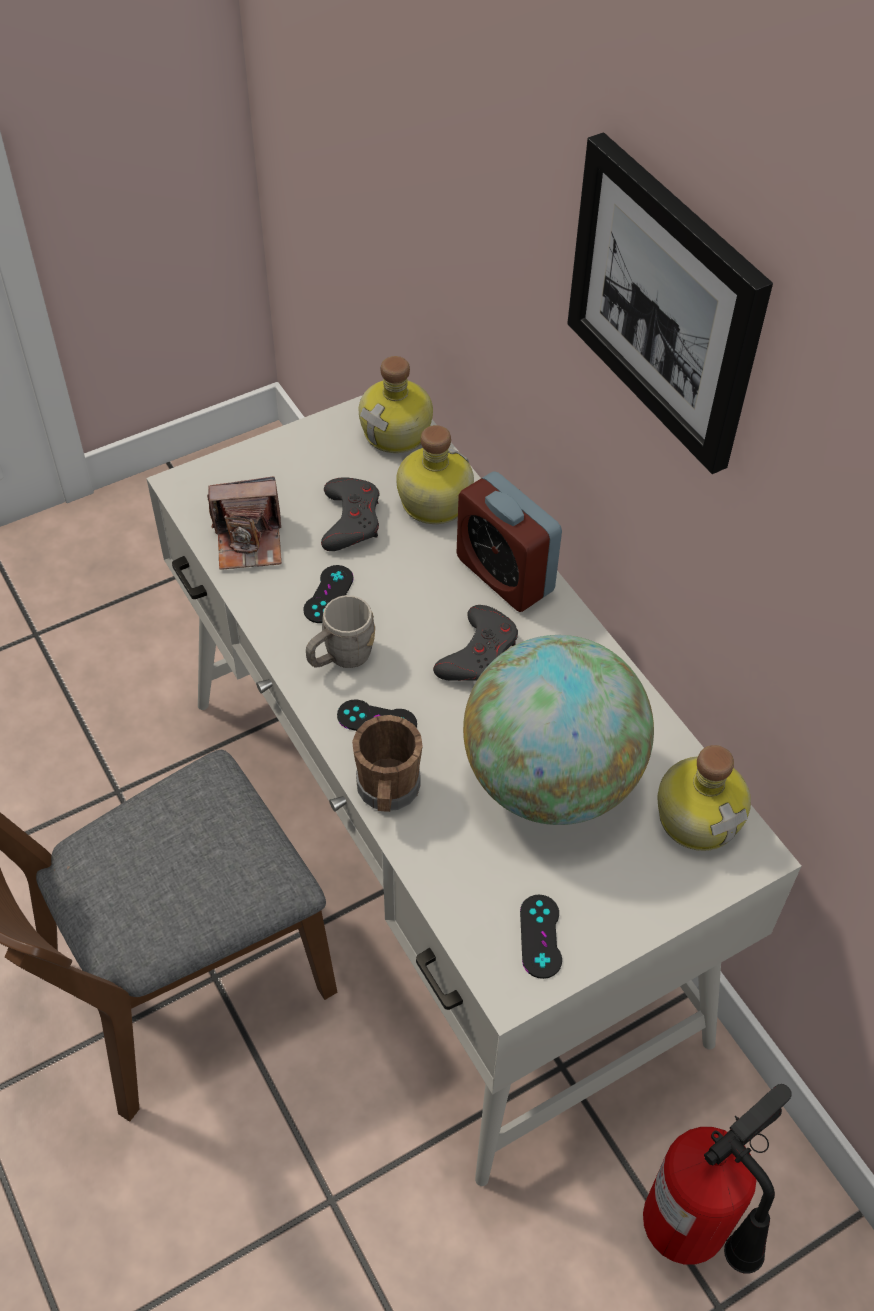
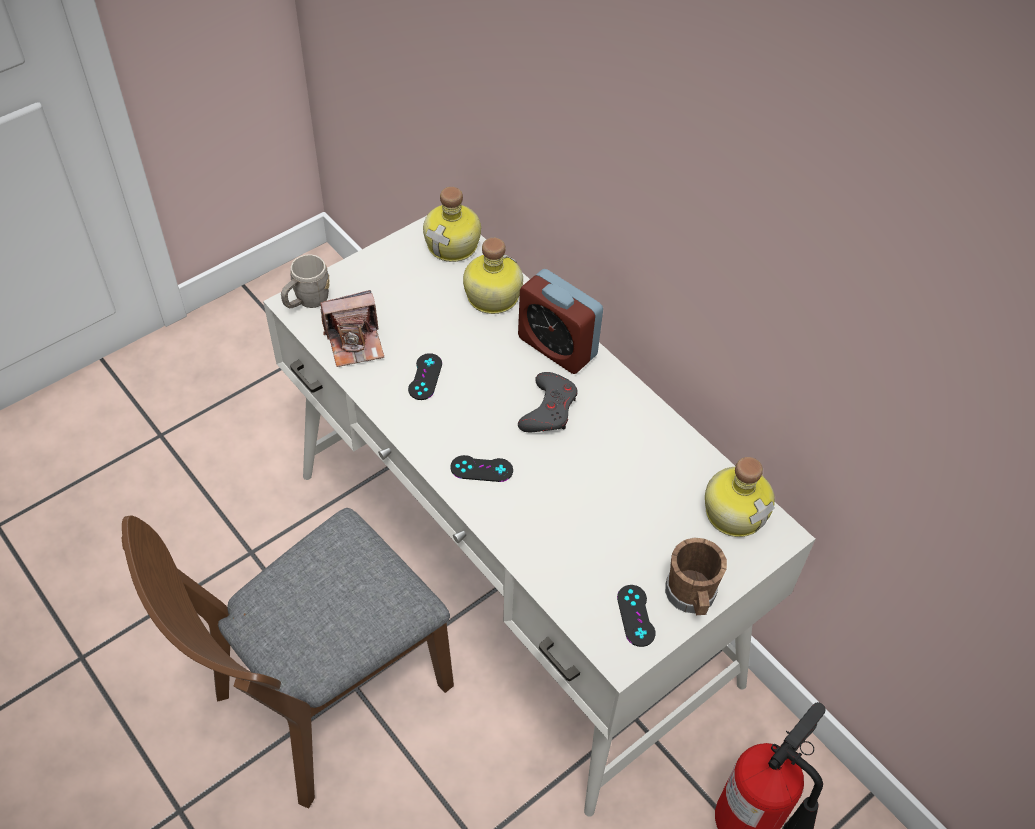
camera: 10 degrees left, 0 degrees up
grey mug [306,595,375,668] -> grey mug moved to [281,254,330,308]
grey game controller [321,477,380,551] -> none
brown mug [352,715,423,812] -> brown mug moved to [665,538,727,615]
globe [463,635,654,825] -> none
picture [567,132,773,474] -> none

